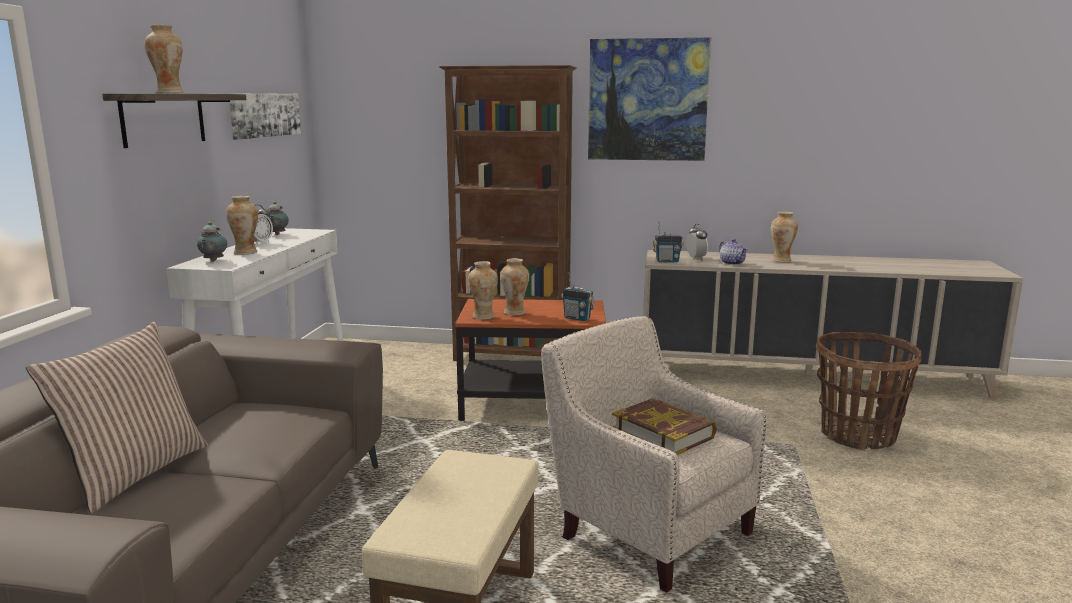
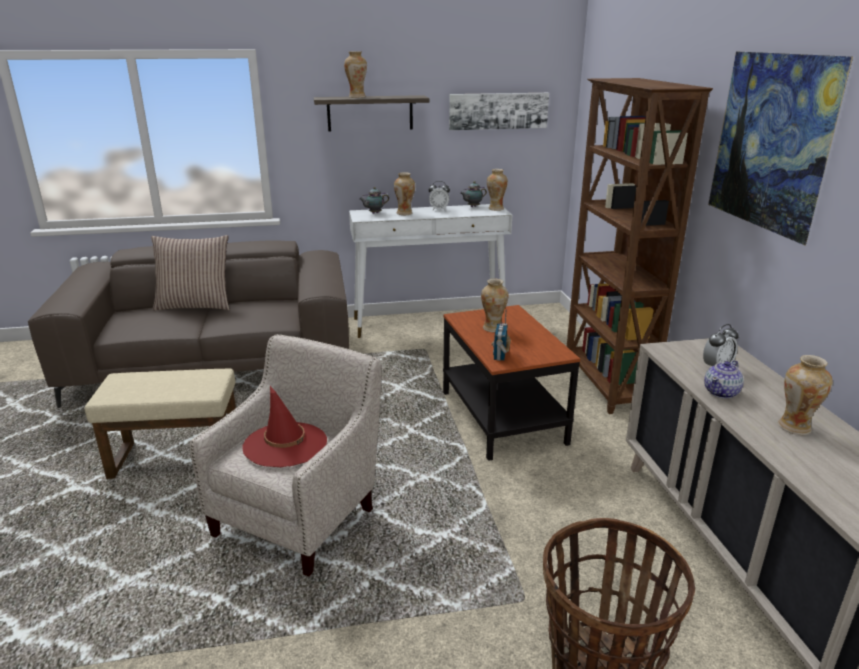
camera: 70 degrees right, 10 degrees up
vase [468,261,498,320] -> vase moved to [487,169,508,211]
book [612,398,717,455] -> red hat [243,386,327,467]
radio [653,221,684,263] -> none

